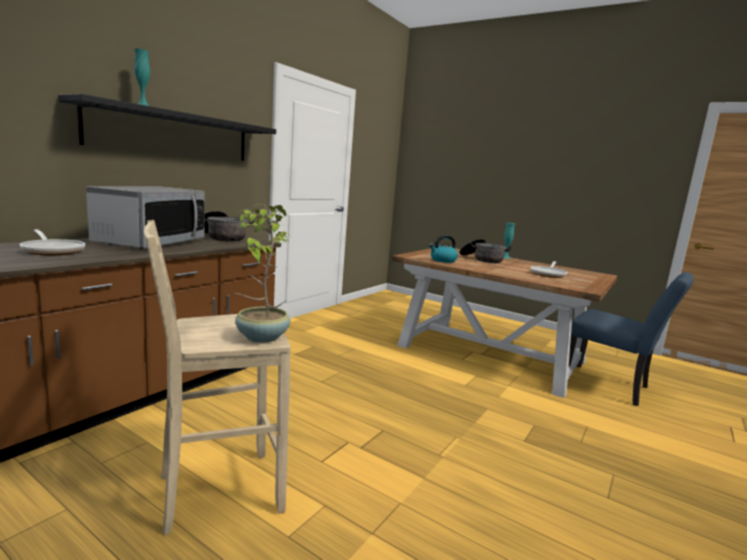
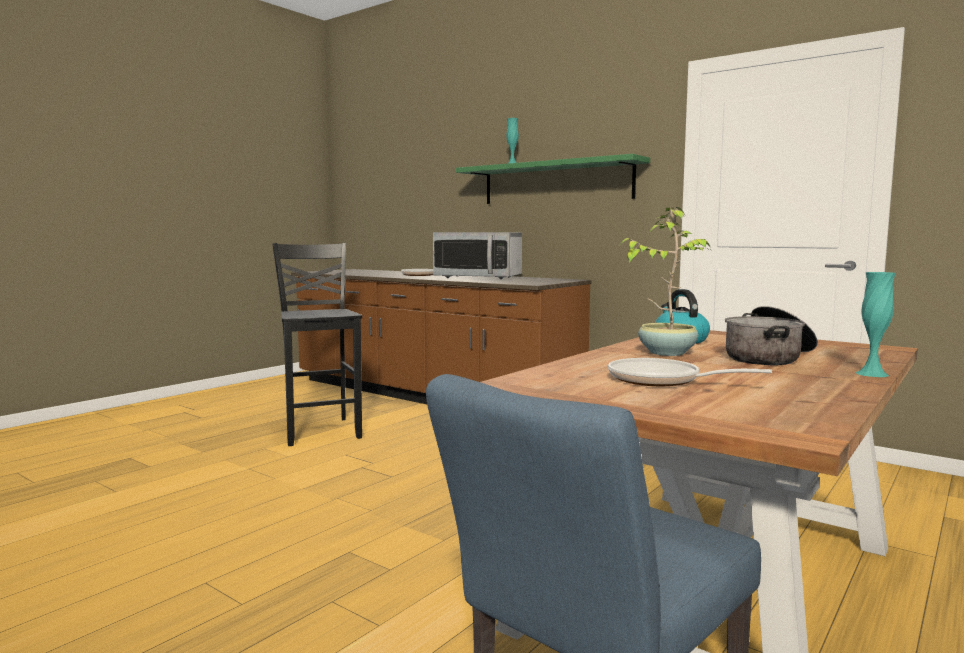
camera: 95 degrees right, 5 degrees down
black shelf [58,94,276,161] -> green shelf [456,154,650,204]
beige stool [144,220,291,535] -> black stool [273,243,362,446]
cooking pot [205,211,254,241] -> none
potted plant [235,204,294,343] -> potted plant moved to [620,207,710,356]

